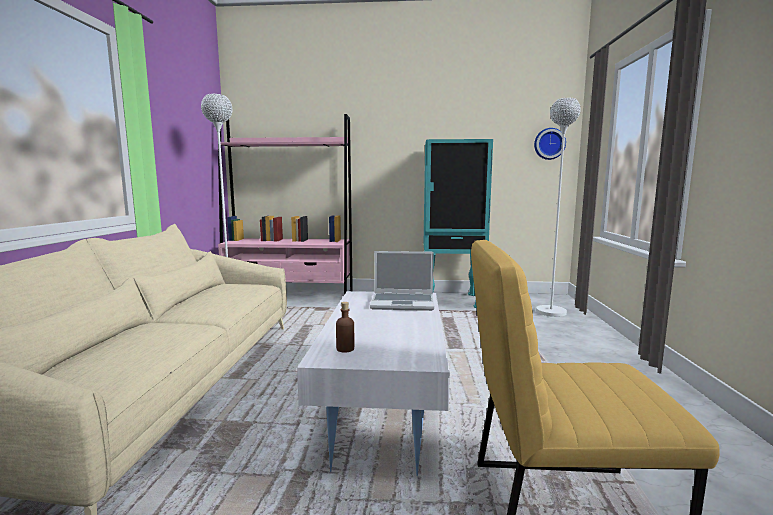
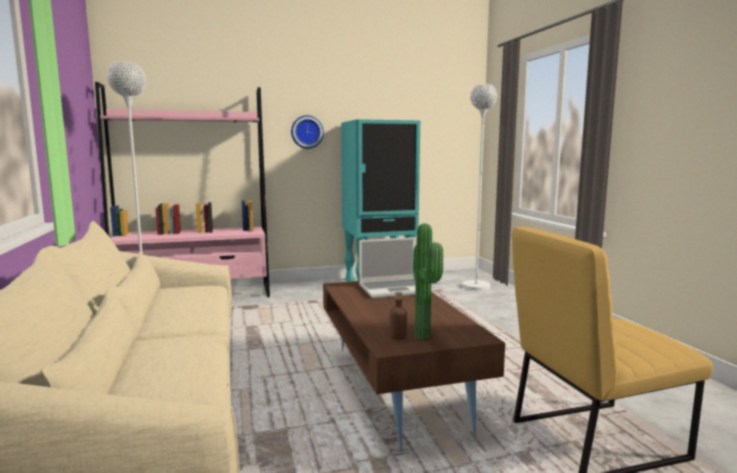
camera: 20 degrees left, 0 degrees up
white coffee table [297,291,450,476] -> brown coffee table [323,281,505,454]
wall clock [534,128,566,160] -> wall clock moved to [291,115,324,149]
none -> potted plant [413,223,443,340]

